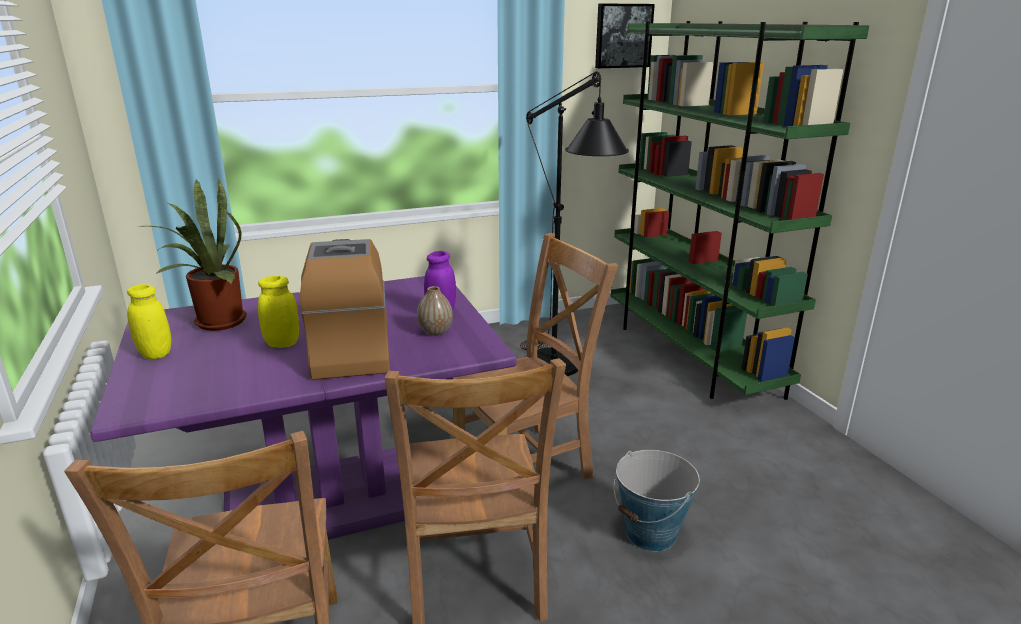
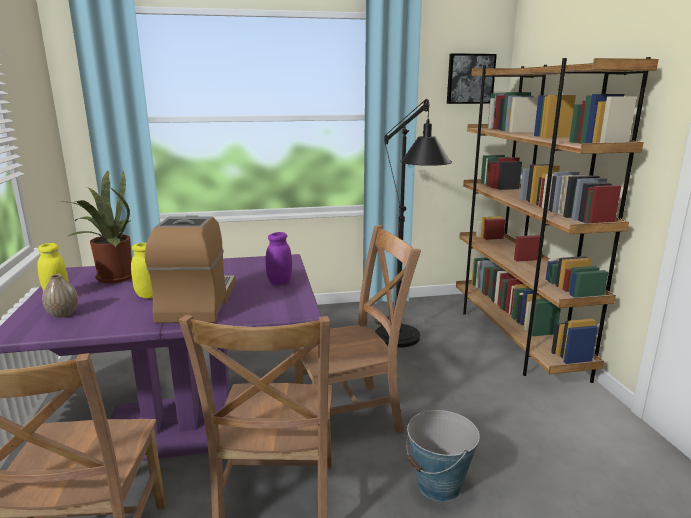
camera: 10 degrees right, 5 degrees down
vase [417,286,453,336] -> vase moved to [42,274,78,318]
green bookcase [611,21,869,400] -> brown bookcase [456,57,659,383]

